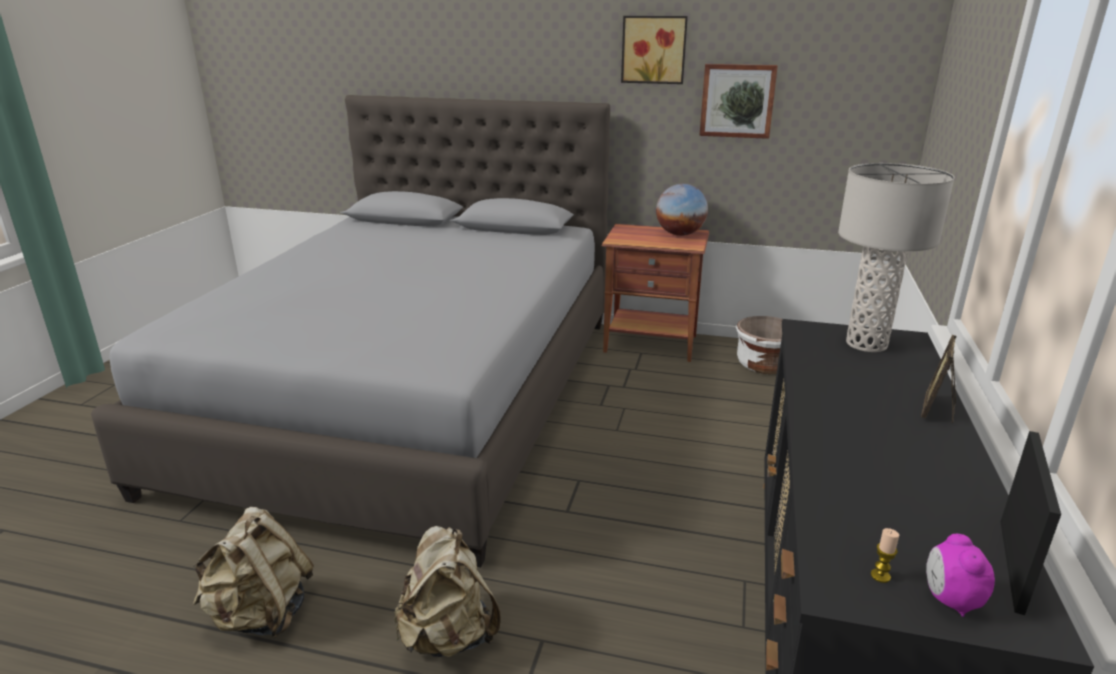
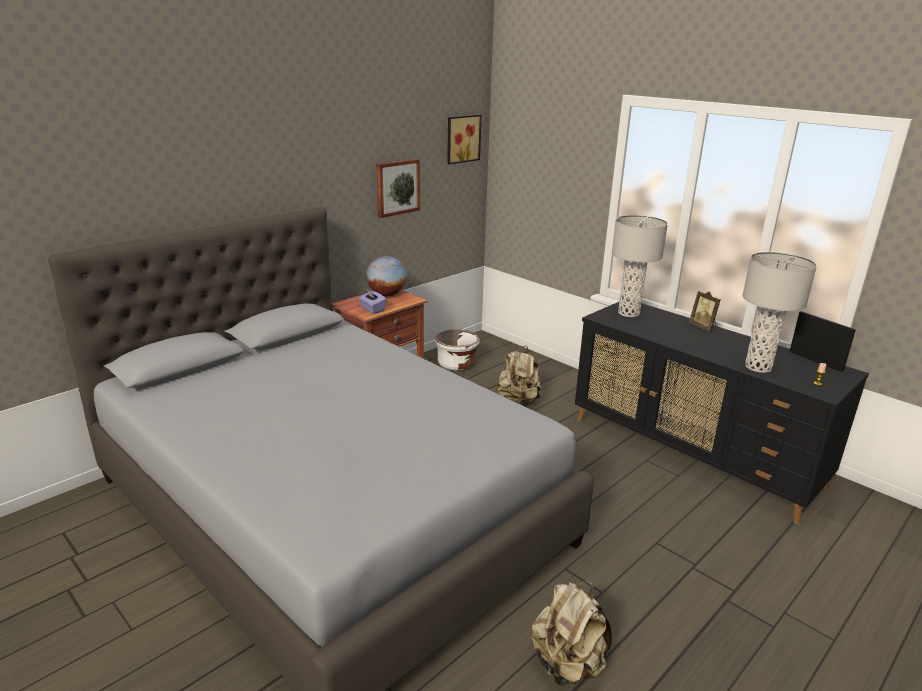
camera: 60 degrees left, 0 degrees up
beige backpack [394,526,501,657] -> beige backpack moved to [496,346,542,407]
picture [621,16,688,84] -> picture moved to [447,115,481,164]
alarm clock [926,534,995,617] -> none
none -> purple tissue box [359,290,386,314]
none -> white table lamp [743,252,817,373]

